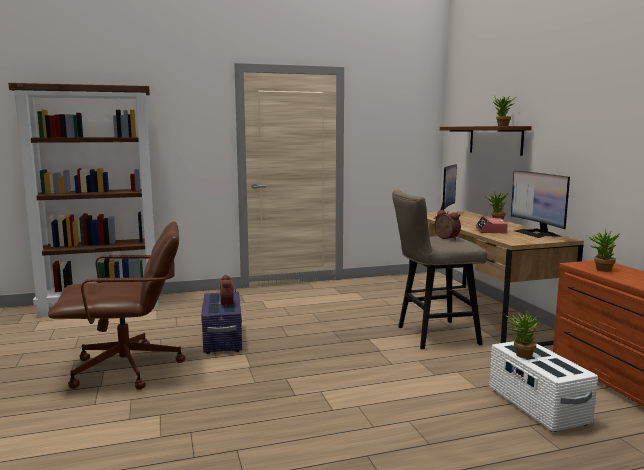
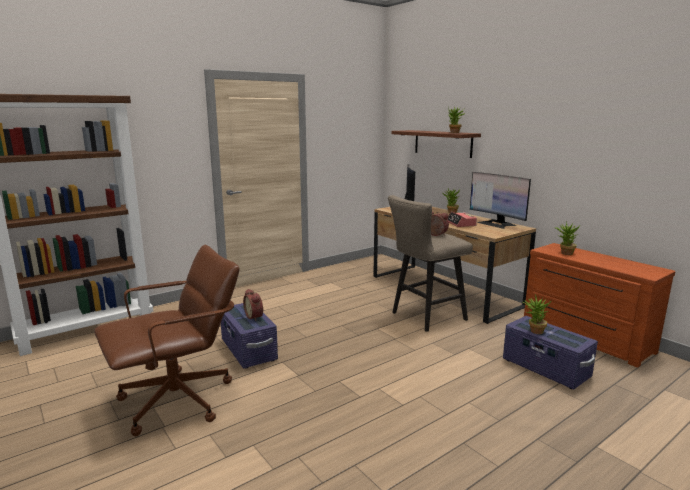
camera: 20 degrees left, 5 degrees up
white storage box [489,341,598,432] -> purple storage box [503,316,598,389]

